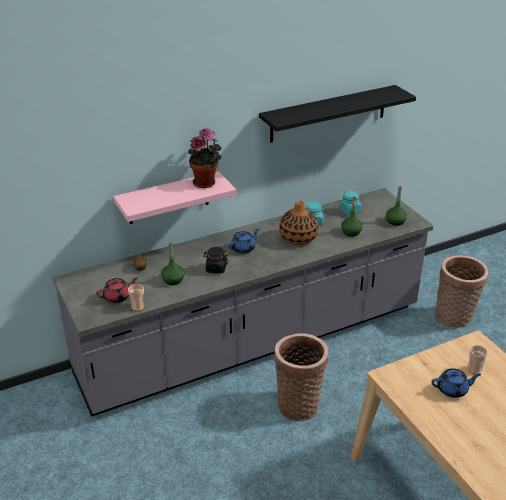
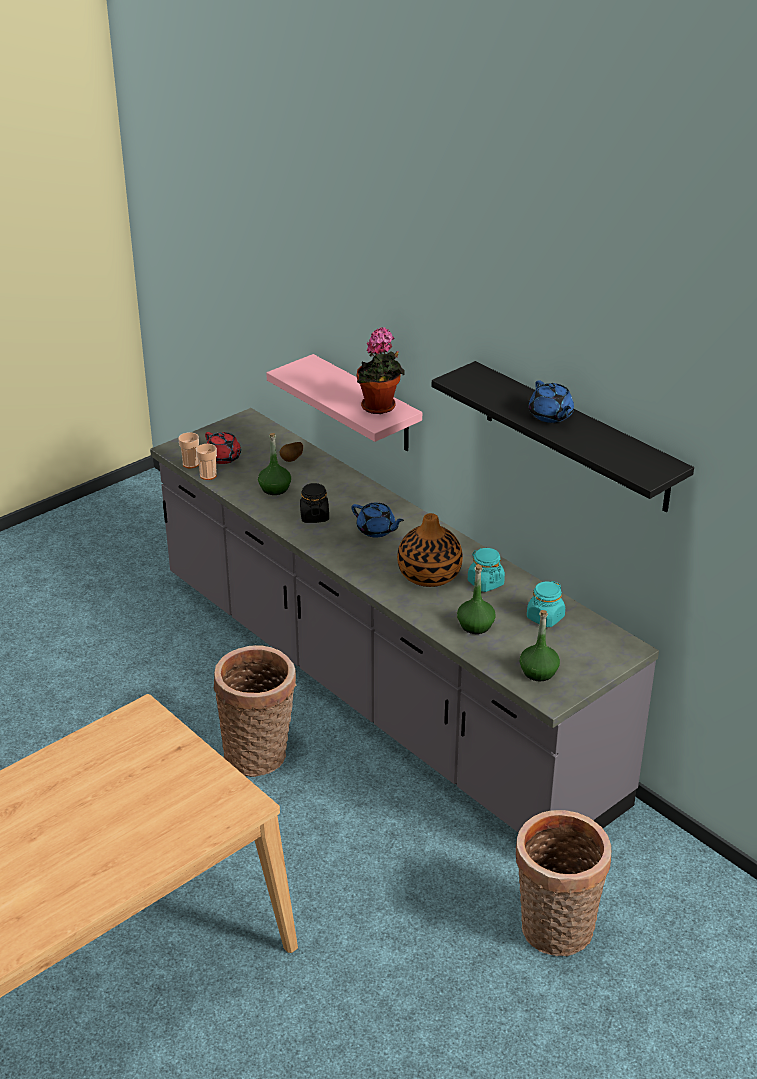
camera: 75 degrees right, 0 degrees up
blue teapot [431,368,481,398] -> blue teapot moved to [529,380,574,423]
cup [468,345,488,374] -> cup moved to [178,432,199,468]

